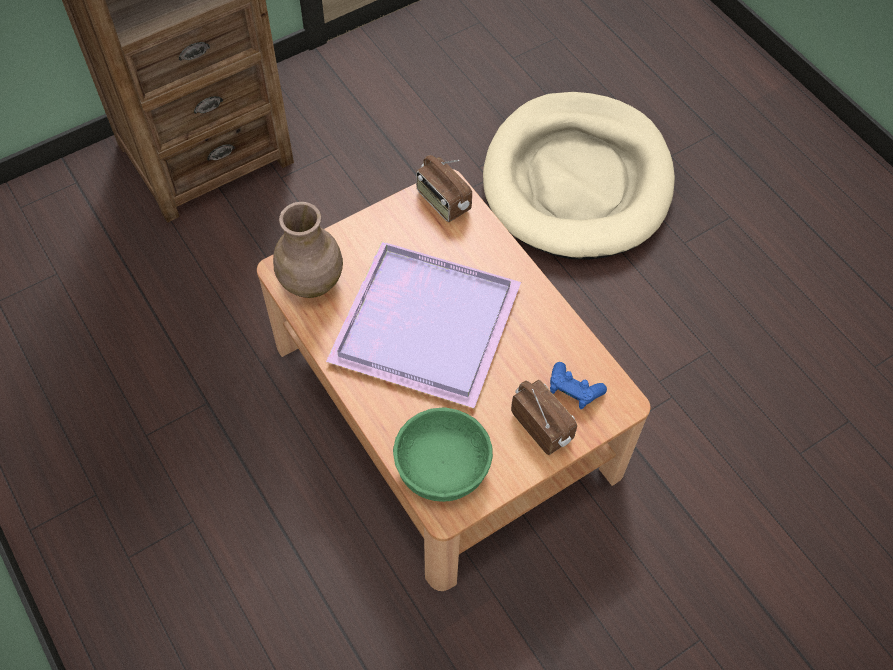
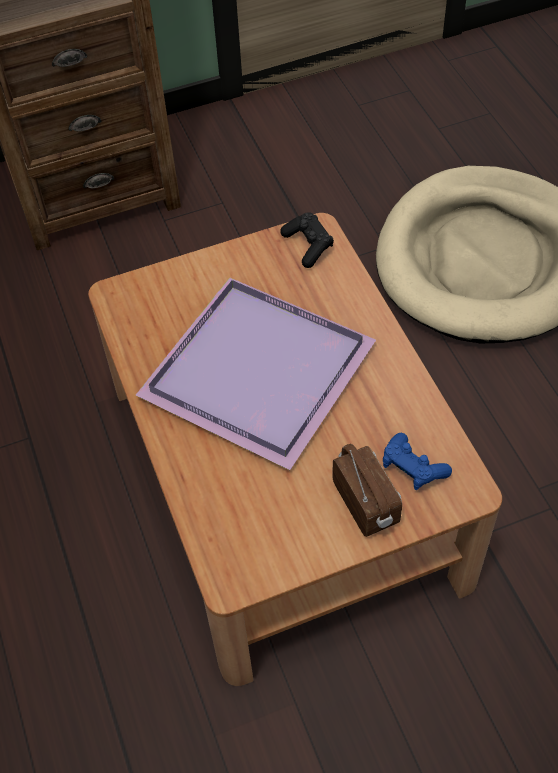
camera: 15 degrees right, 5 degrees down
brown vase [273,202,343,298] -> none
green bowl [393,407,493,502] -> none
radio [416,155,472,222] -> black game controller [280,212,334,268]

